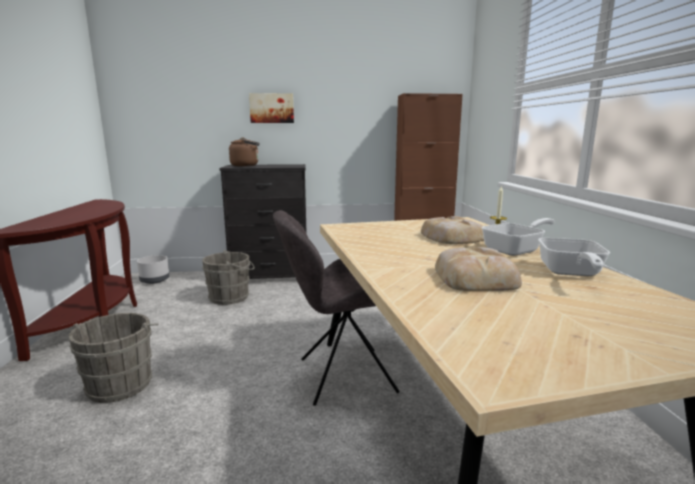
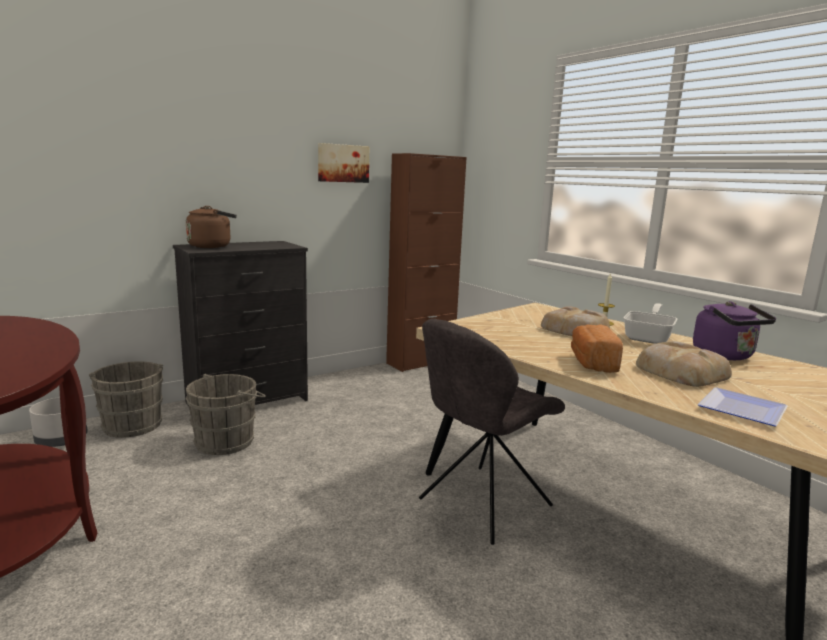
camera: 30 degrees left, 0 degrees up
grey bucket [69,313,159,403] -> grey bucket moved to [89,361,163,438]
picture [249,93,294,123] -> picture moved to [318,143,369,183]
frying pan [538,238,610,276] -> purple kettle [693,301,776,360]
none -> bread [571,324,623,373]
none -> plate [698,387,788,426]

